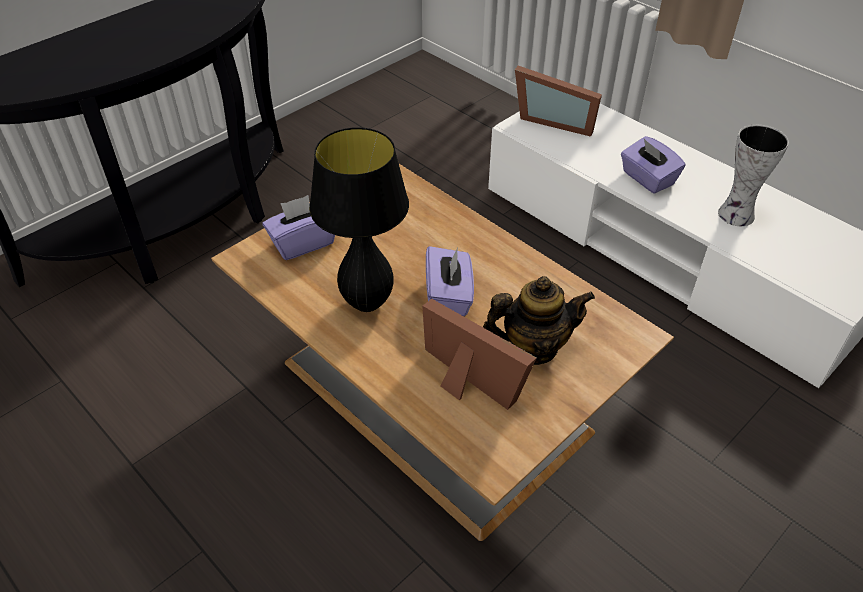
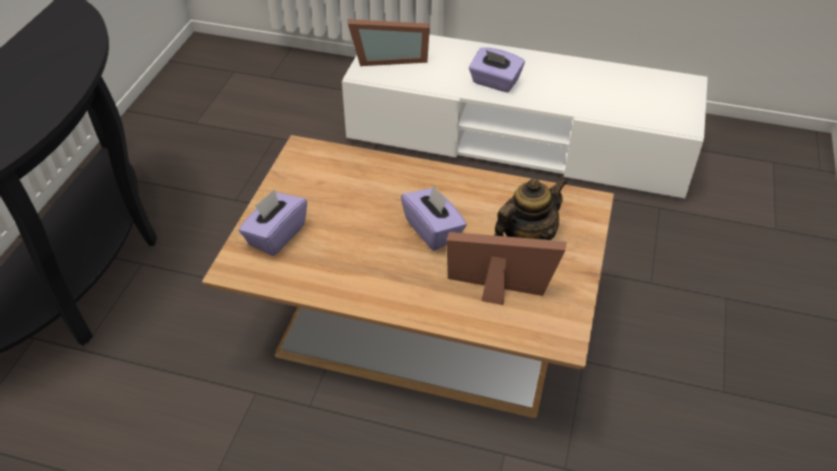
camera: 30 degrees left, 0 degrees up
black table lamp [309,127,409,312] -> none
vase [718,124,789,226] -> none

